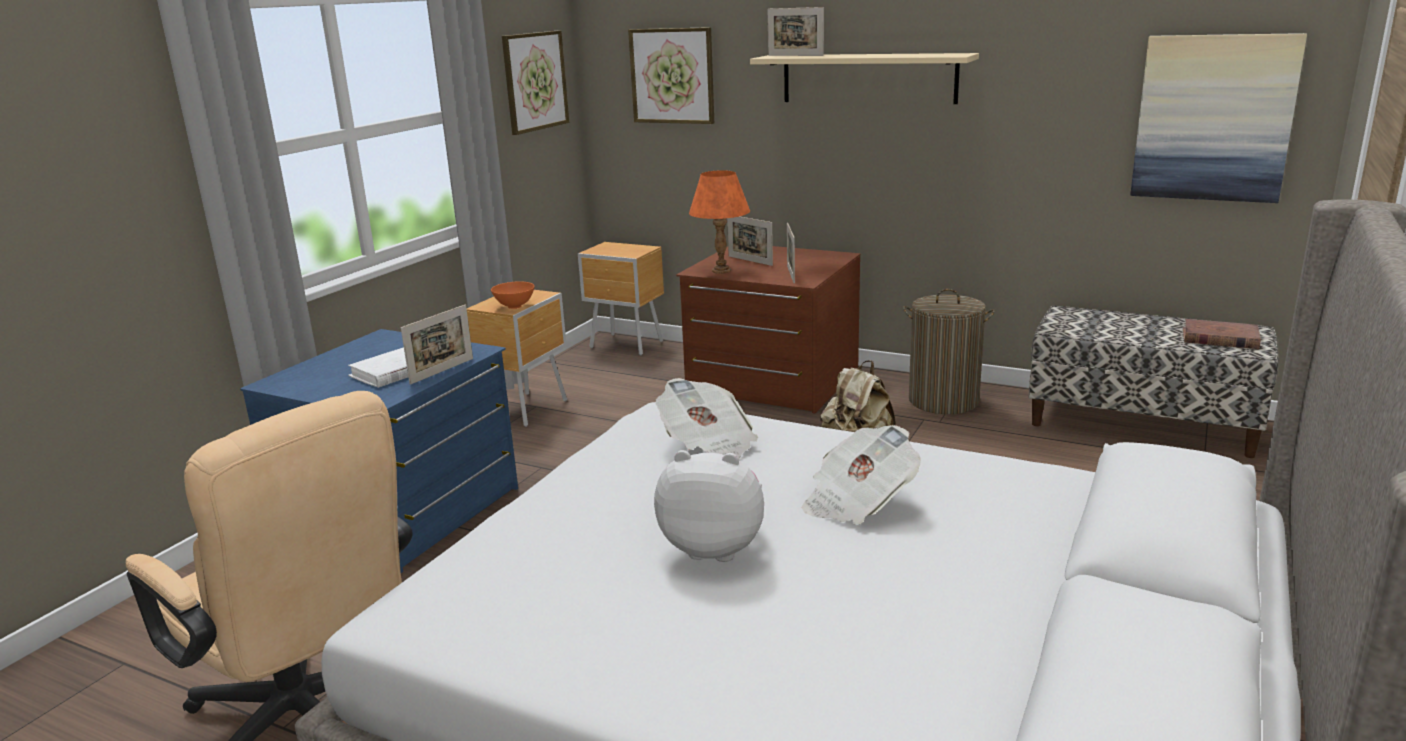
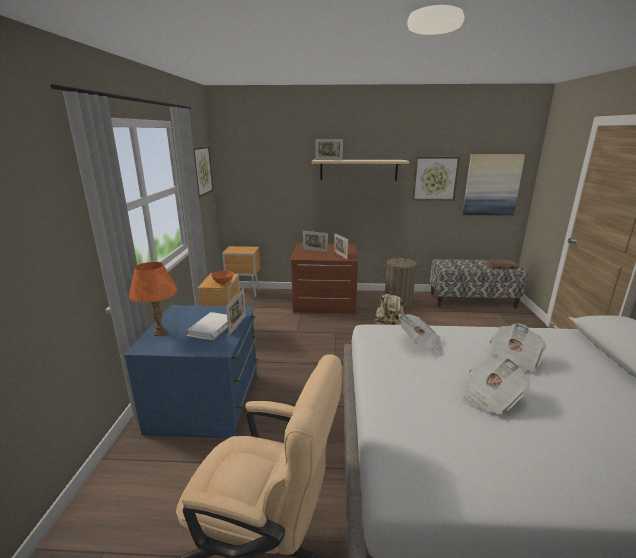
camera: 25 degrees left, 0 degrees up
picture [628,27,714,124] -> picture moved to [412,157,460,201]
plush toy [654,450,764,562] -> newspaper [463,357,530,415]
orange table lamp [689,170,750,274] -> orange table lamp moved to [129,262,178,336]

